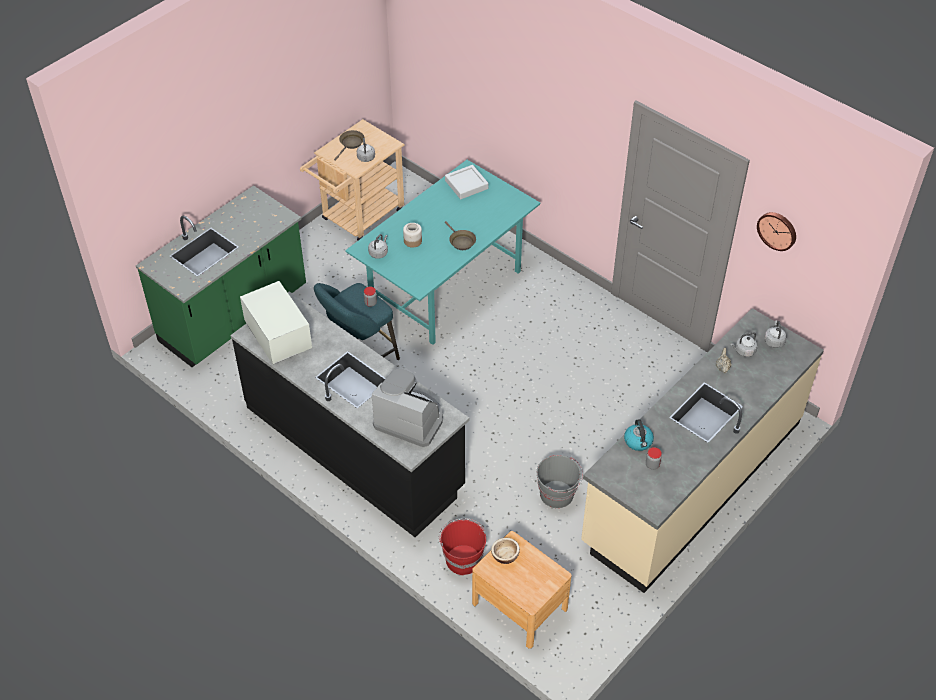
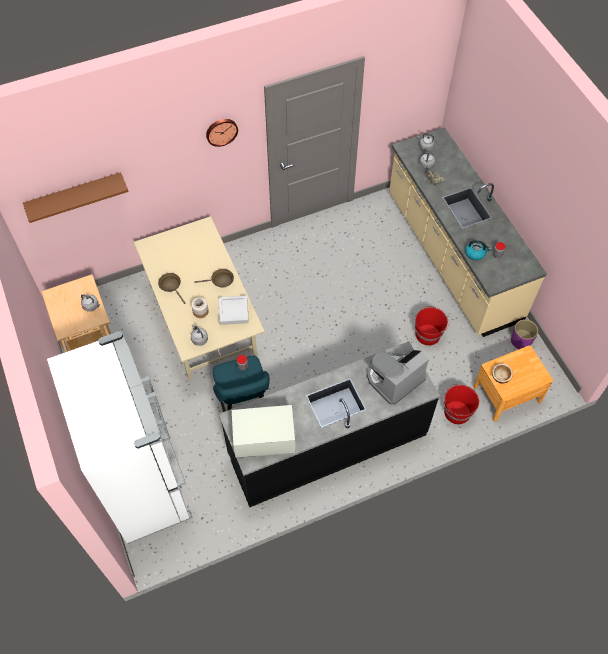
camera: 65 degrees left, 10 degrees up
green counter [136,185,306,367] -> white fridge [47,331,193,544]
brown frying pan [334,130,365,161] -> brown frying pan moved to [158,273,186,304]
turquoise dining table [345,160,540,345] -> beige dining table [134,216,265,380]
grey tray [445,165,489,199] -> grey tray moved to [219,296,249,325]
grey bucket [537,455,583,508] -> red bucket [415,306,449,346]
wall clock [757,212,796,251] -> wall clock moved to [206,119,238,147]
none -> brown shelf [23,172,129,223]
none -> purple planter [511,319,538,349]

